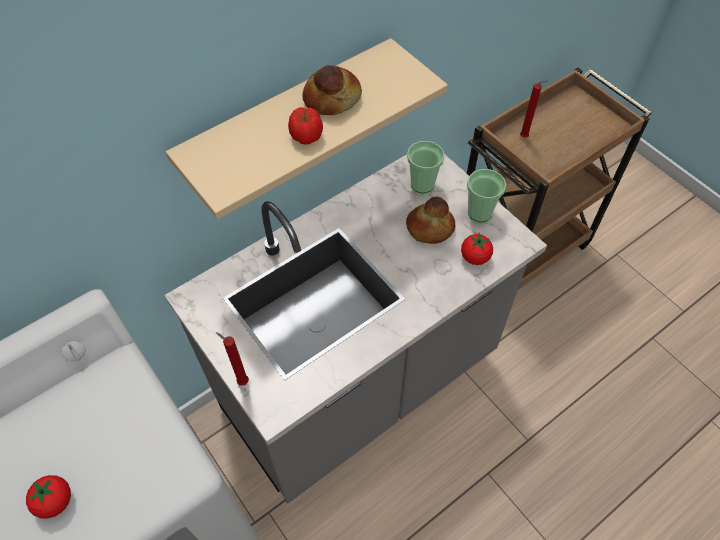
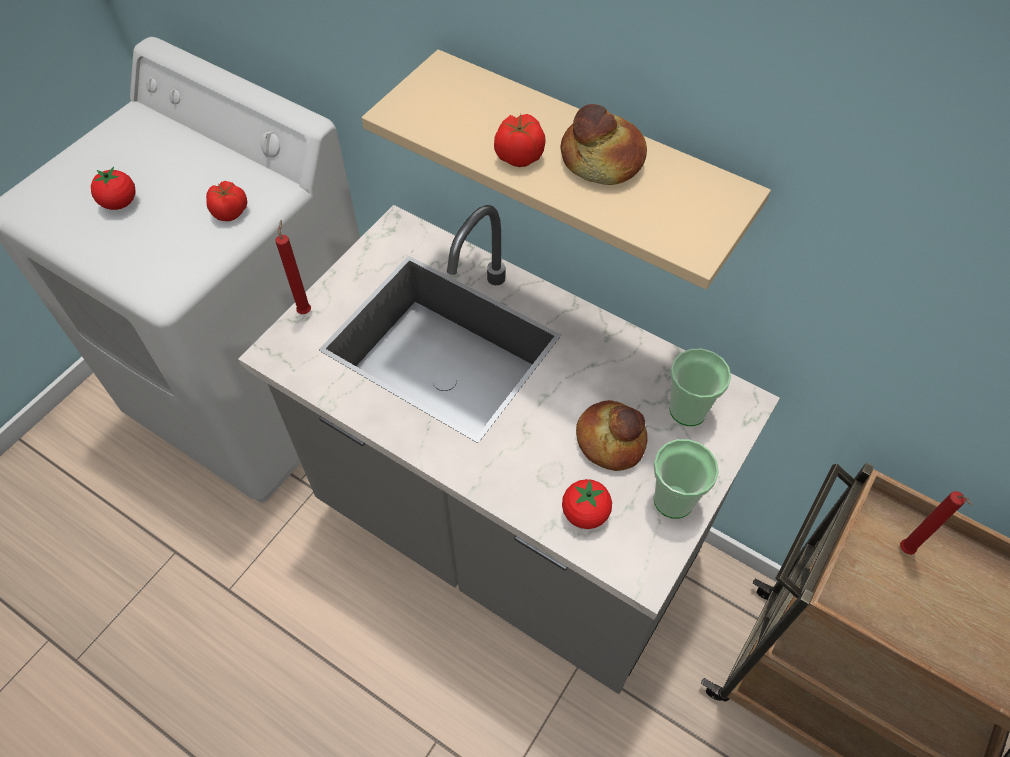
camera: 70 degrees right, 0 degrees up
none -> tomato [206,181,247,221]

